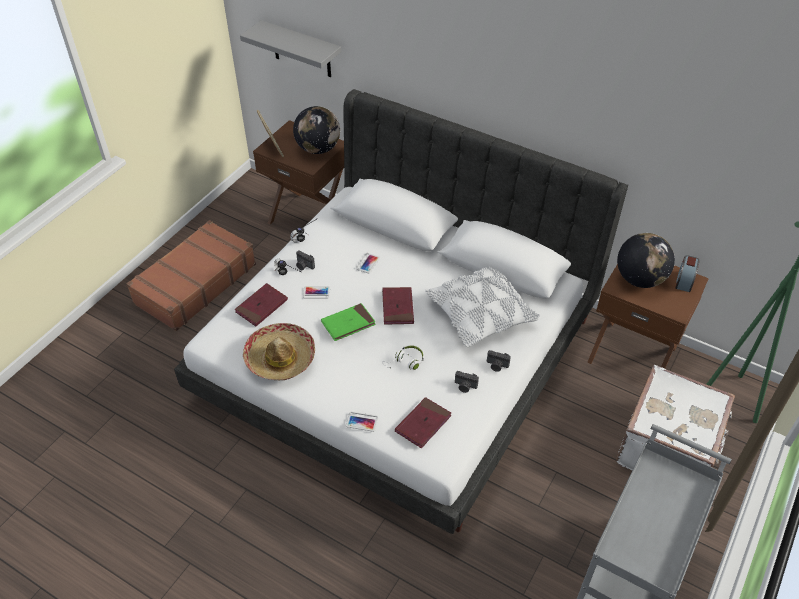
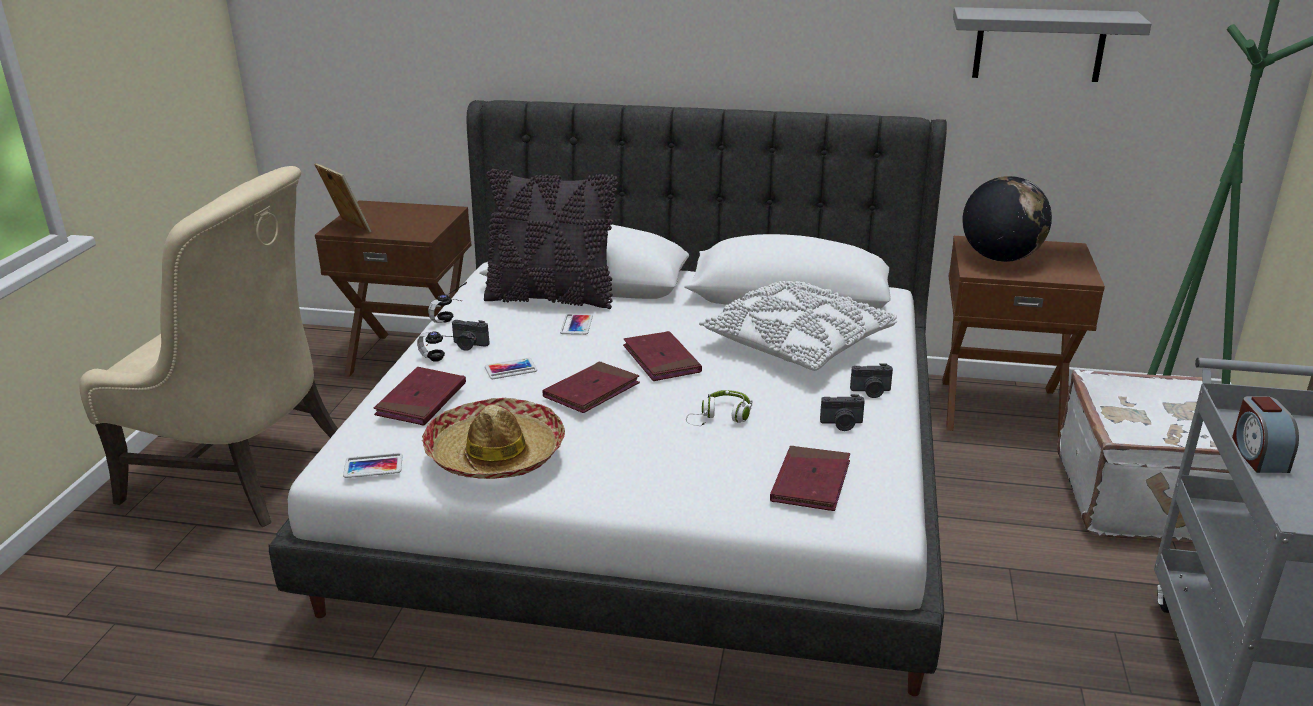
camera: 20 degrees left, 20 degrees down
brown suitcase [126,220,256,331] -> beige chair [79,166,338,527]
grey shelf [240,20,341,77] -> grey shelf moved to [953,7,1151,82]
globe [293,106,340,154] -> none
green book [321,303,376,341] -> red book [543,361,640,413]
phone [346,412,378,432] -> phone moved to [343,453,403,478]
alarm clock [675,255,699,292] -> alarm clock moved to [1232,396,1299,473]
none -> black pillow [484,169,618,309]

